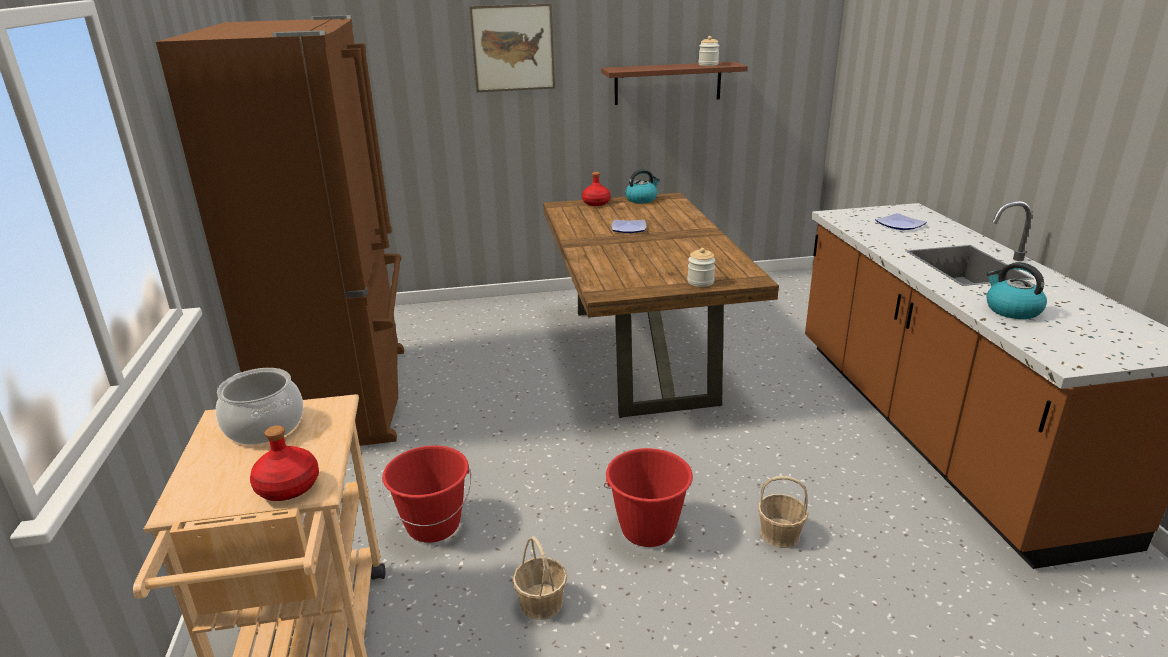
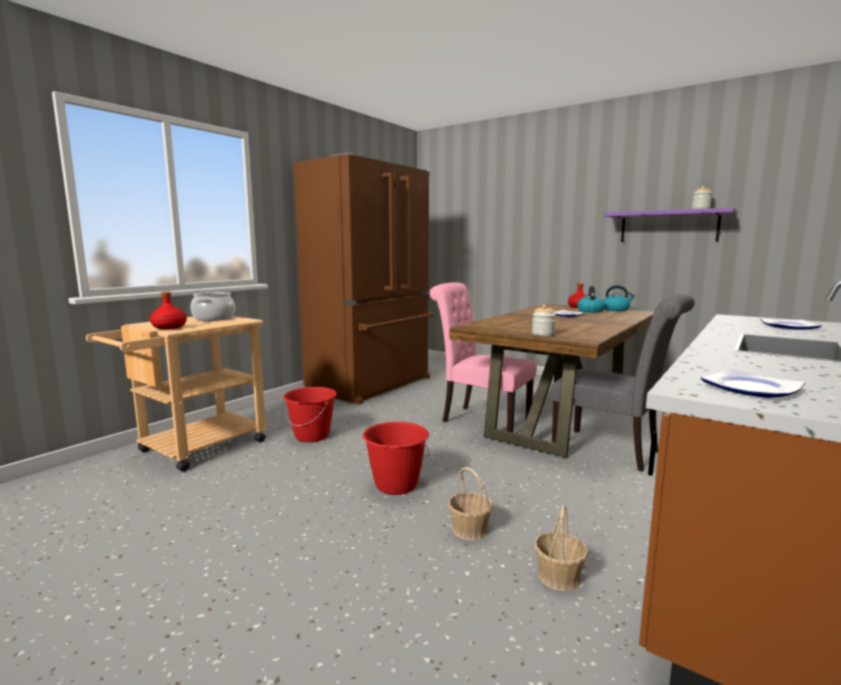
camera: 45 degrees right, 15 degrees down
picture [469,4,555,92] -> none
basket [513,536,567,620] -> basket moved to [534,504,589,591]
brown shelf [601,62,748,105] -> purple shelf [604,208,736,242]
kettle [986,262,1047,319] -> kettle moved to [577,286,605,313]
none -> pink chair [430,282,537,433]
none -> grey chair [551,294,695,472]
none -> plate [700,368,805,398]

